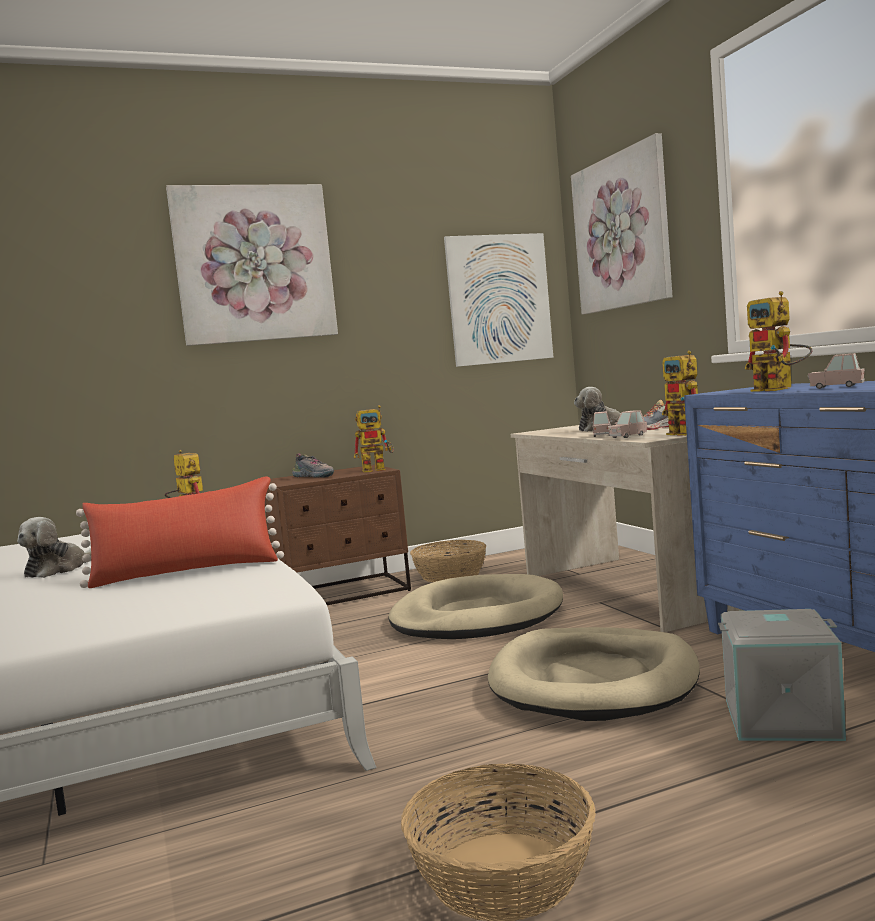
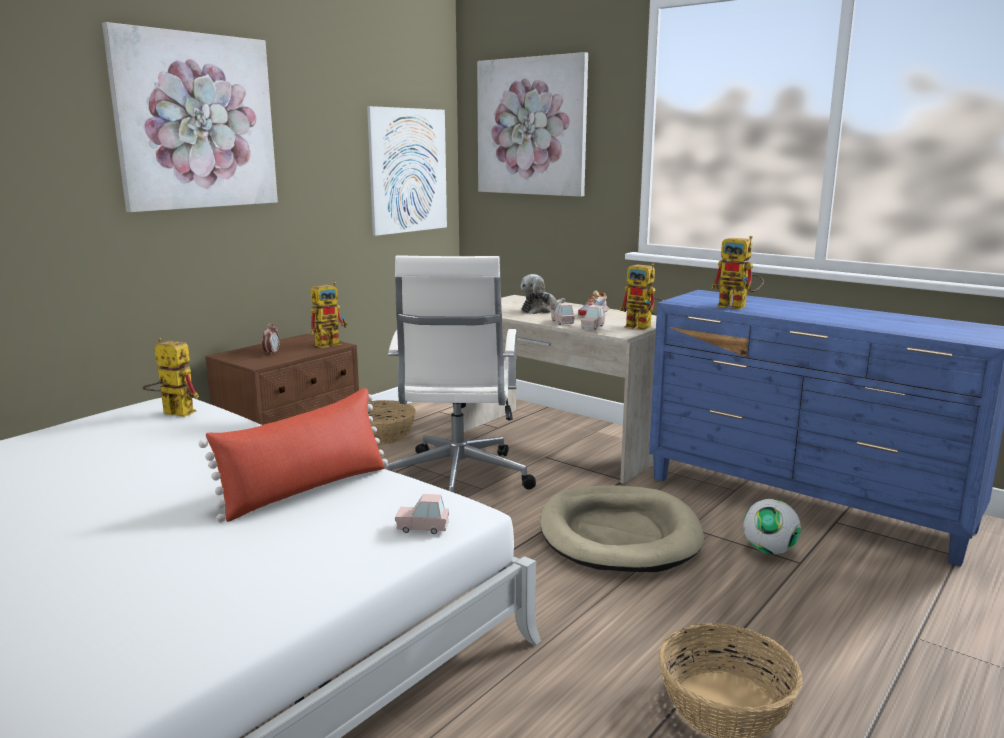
camera: 30 degrees left, 10 degrees up
plush toy [17,517,91,578] -> none
shoe [292,454,334,478] -> alarm clock [262,323,280,355]
beige dog bed [389,574,563,639] -> white office chair [386,256,536,493]
grey storage box [718,609,846,741] -> football [743,499,801,554]
pink toy car [808,353,865,389] -> pink toy car moved to [395,494,449,534]

